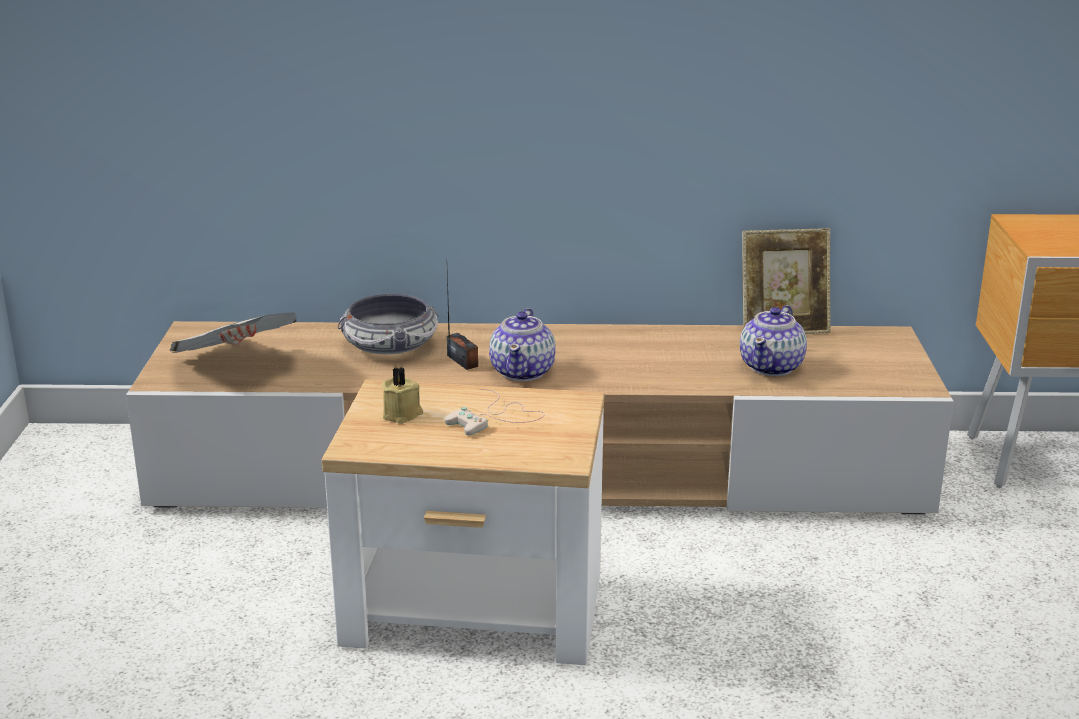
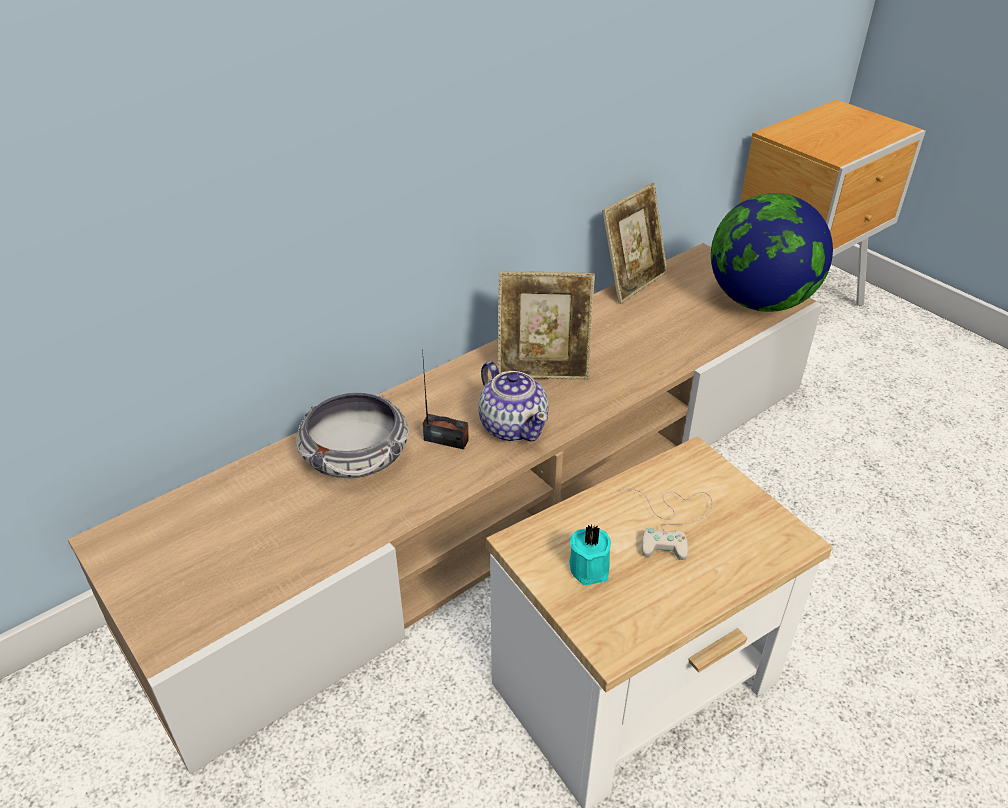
camera: 40 degrees left, 15 degrees up
newspaper [170,313,298,353] -> none
beige candle [382,367,423,424] -> turquoise candle [569,525,611,585]
teapot [740,305,807,376] -> none
none -> picture frame [497,271,595,380]
none -> globe [711,193,833,312]

